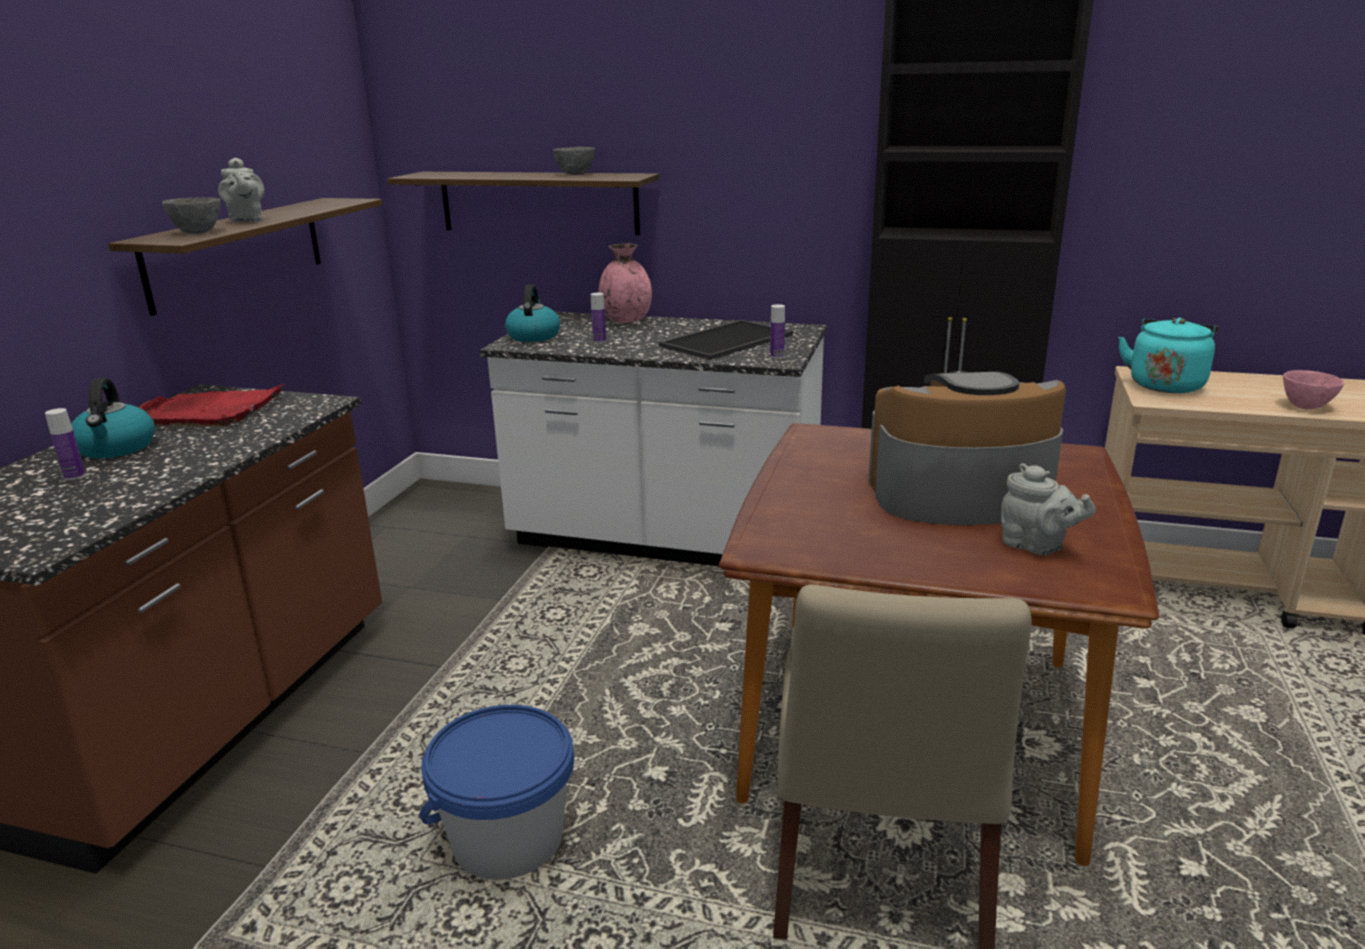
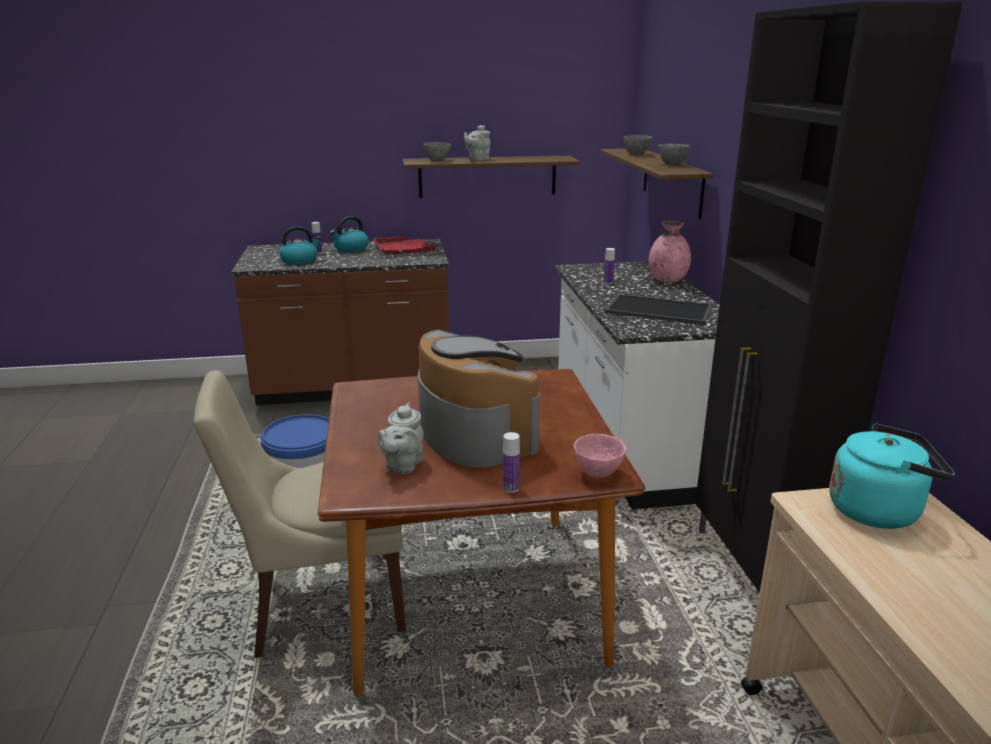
camera: 65 degrees right, 0 degrees up
kettle [505,284,560,342] -> kettle moved to [280,226,321,265]
bottle [770,304,785,358] -> bottle moved to [503,432,520,493]
pink bowl [1283,370,1345,409] -> pink bowl moved to [574,434,626,477]
none -> grey bowl [623,135,652,155]

